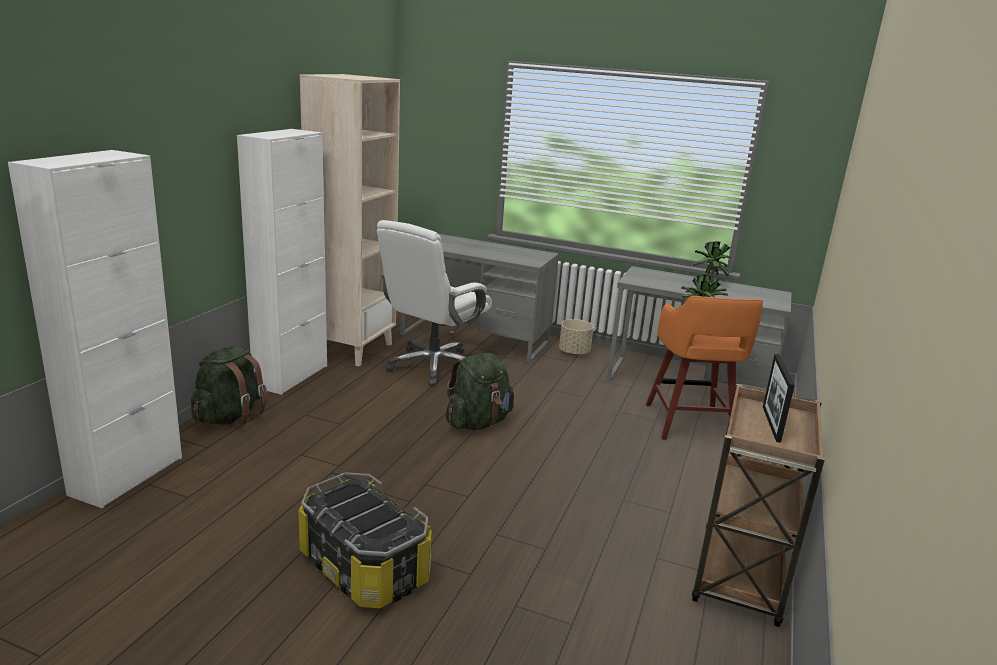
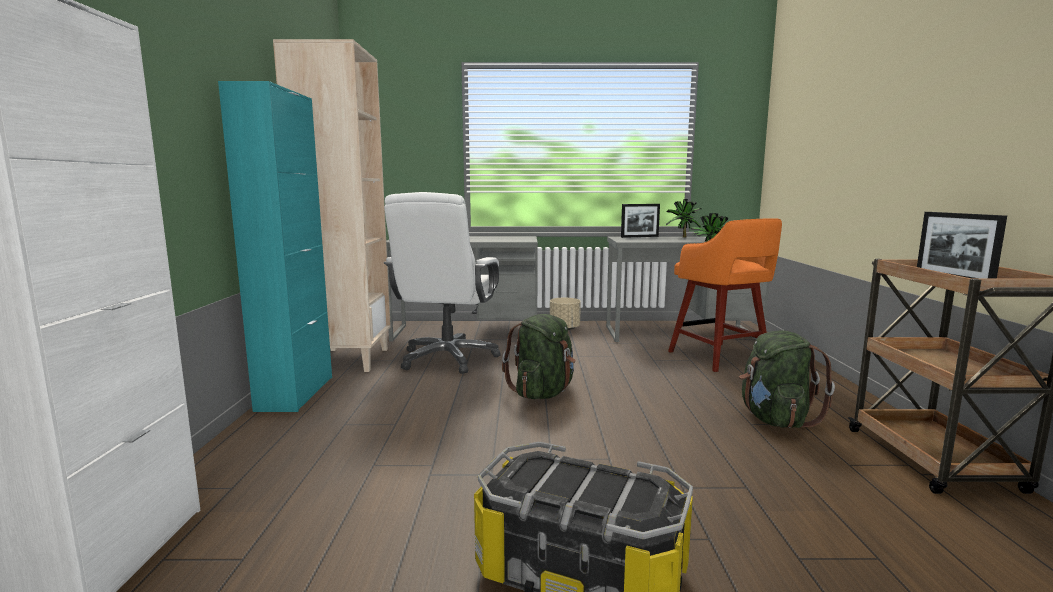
camera: 20 degrees left, 10 degrees down
green backpack [191,346,267,428] -> green backpack moved to [739,331,835,428]
white cabinet [237,129,327,395] -> turquoise cabinet [218,81,332,412]
none -> picture frame [621,204,660,238]

